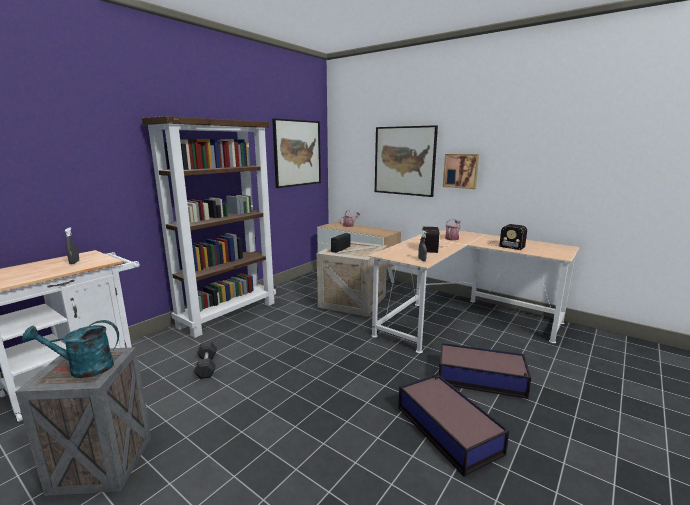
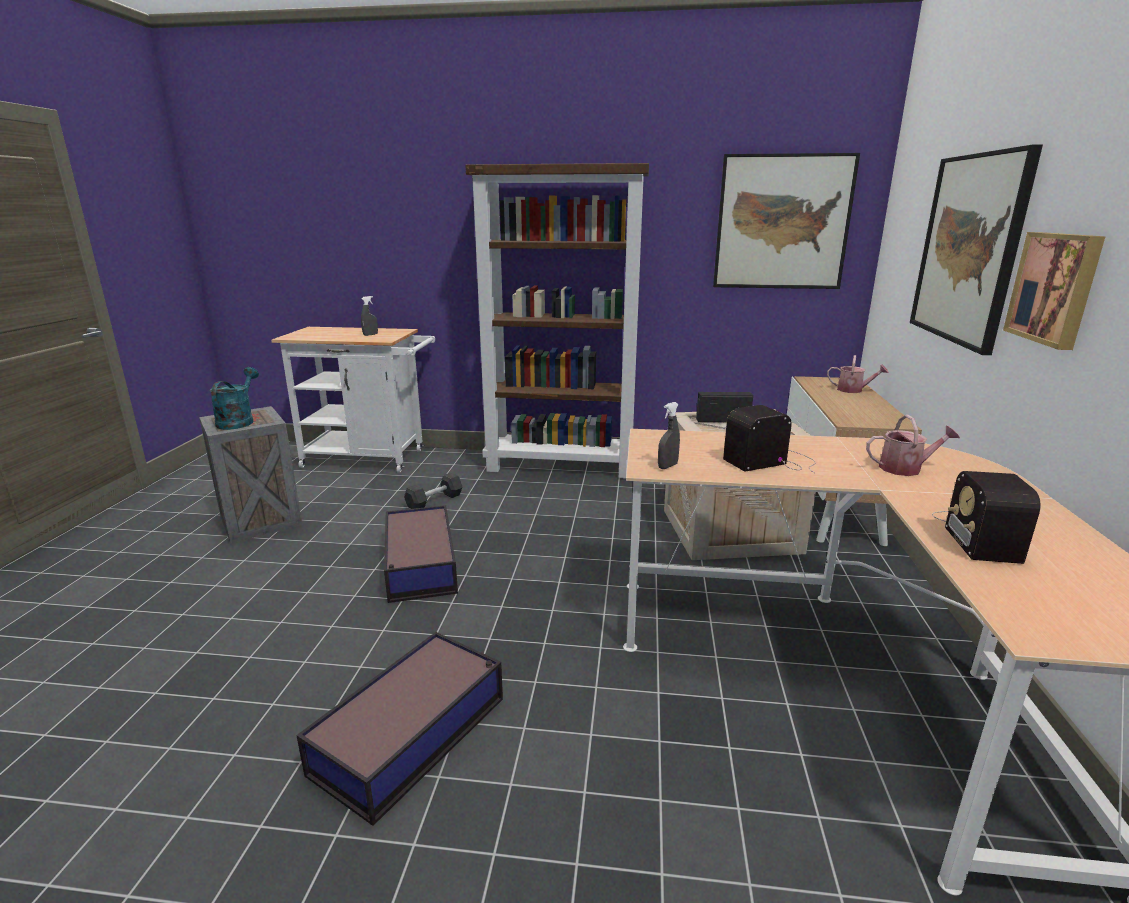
camera: 60 degrees right, 5 degrees up
turquoise watering can [22,320,119,378] -> turquoise watering can turned 45 degrees clockwise [210,367,259,430]
storage box [439,343,531,399] -> storage box moved to [384,505,458,603]

